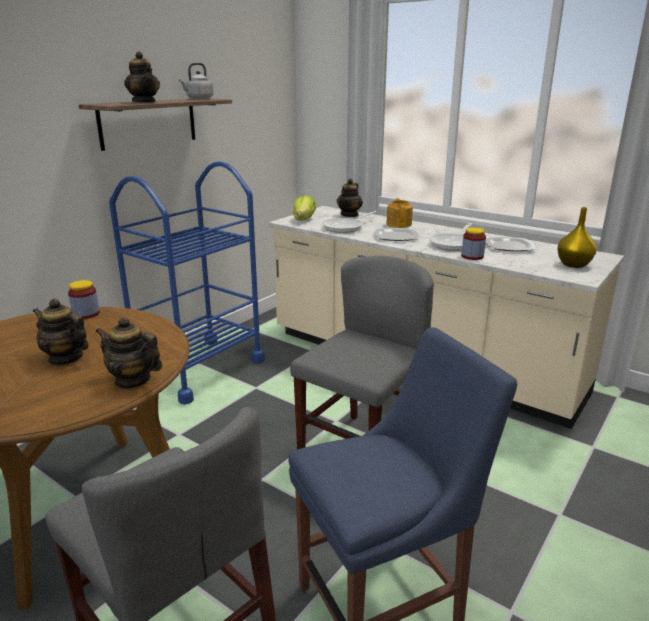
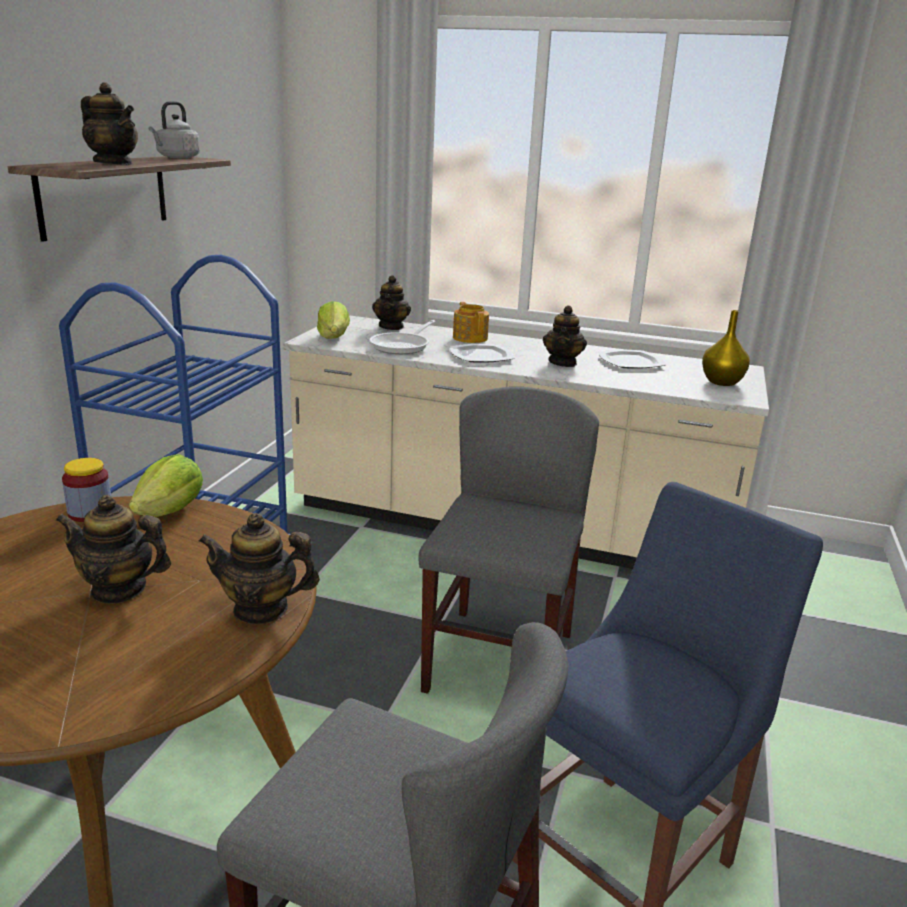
camera: 20 degrees left, 0 degrees up
frying pan [429,223,472,251] -> teapot [543,305,587,367]
jar [461,227,486,260] -> none
none -> lettuce [129,454,203,517]

